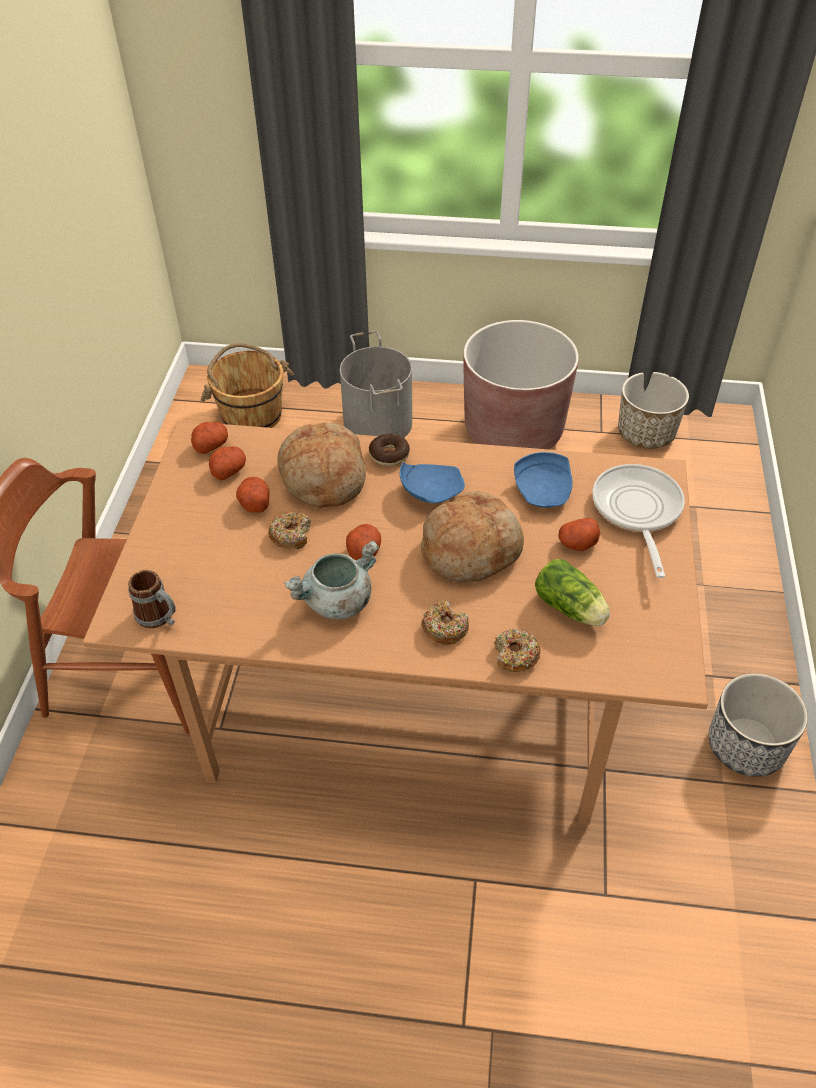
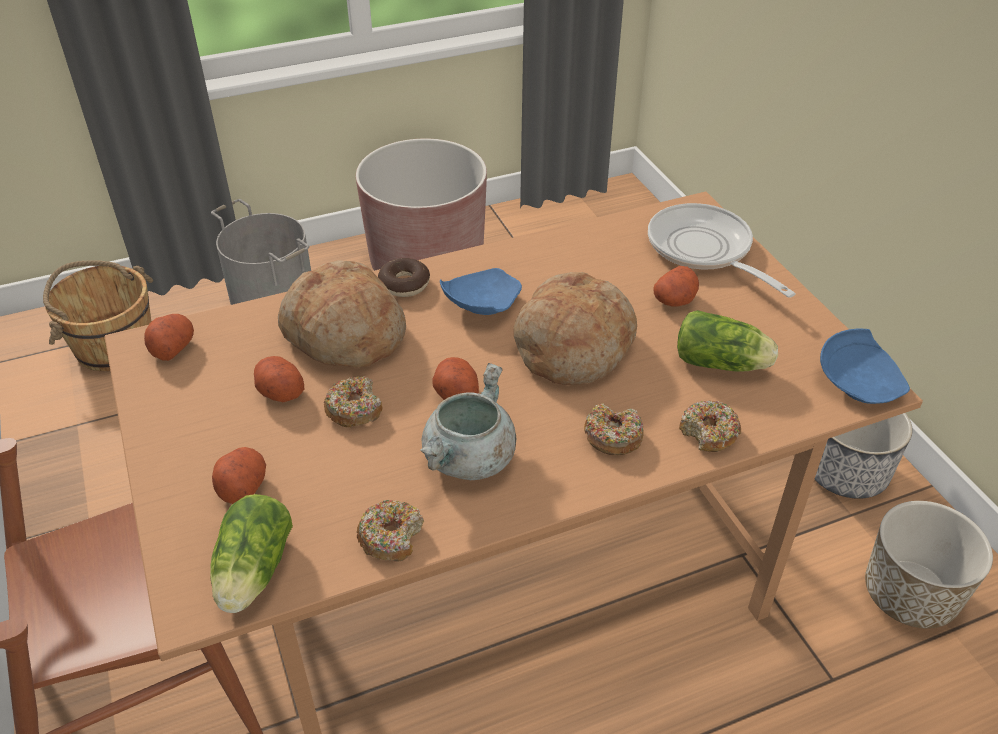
camera: 30 degrees left, 5 degrees down
mug [128,570,176,628] -> lettuce [210,494,293,613]
potato [209,446,246,481] -> potato moved to [212,447,266,504]
blue plate [514,452,573,508] -> blue plate moved to [820,328,910,404]
planter [618,372,689,449] -> planter moved to [865,501,993,629]
none -> donut [357,500,424,562]

